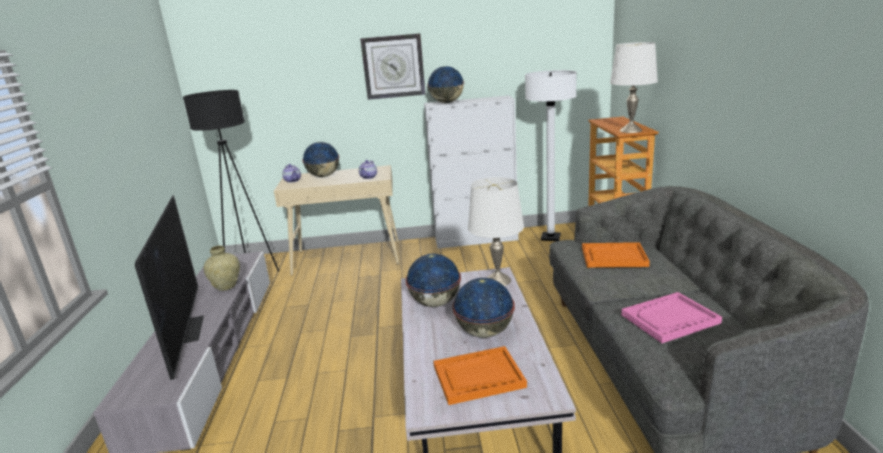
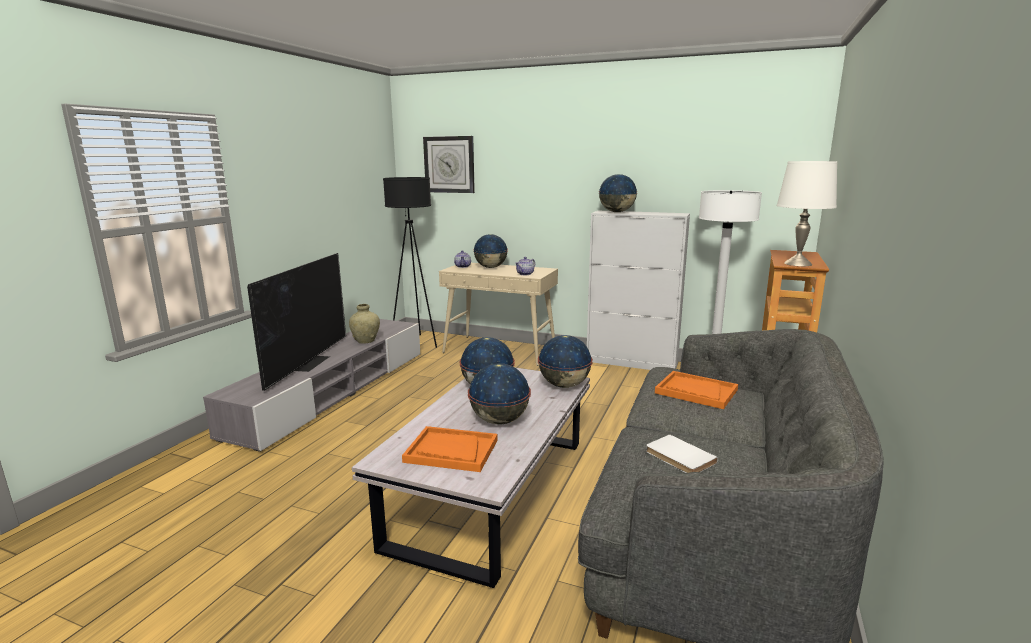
camera: 25 degrees right, 5 degrees down
wall clock [360,33,426,100] -> wall clock moved to [423,136,475,193]
white table lamp [468,177,524,286] -> globe [538,335,593,388]
pink tray [621,292,722,343] -> white book [646,434,718,473]

